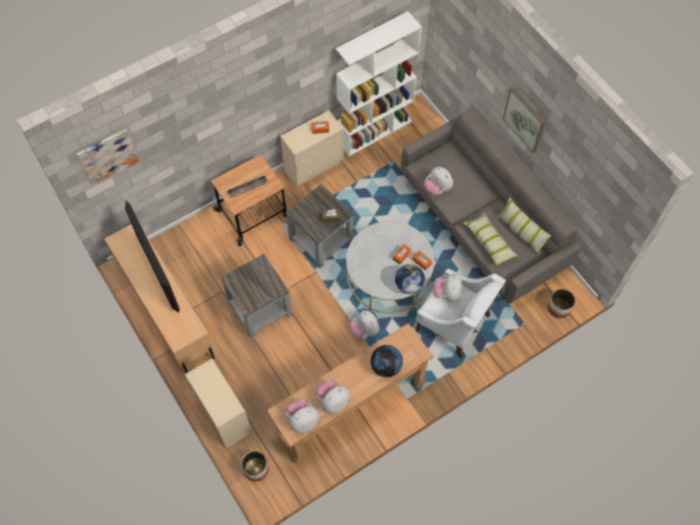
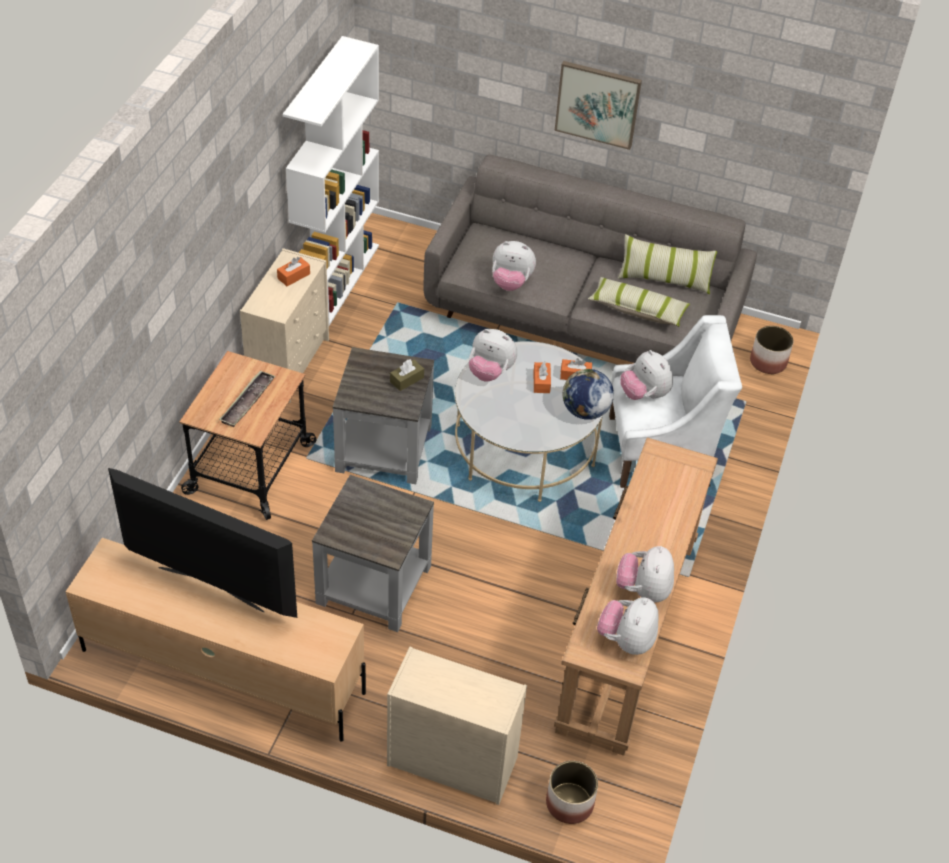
camera: 40 degrees left, 15 degrees down
picture [76,129,139,186] -> none
plush toy [350,310,379,339] -> plush toy moved to [469,329,517,381]
globe [371,345,403,377] -> none

